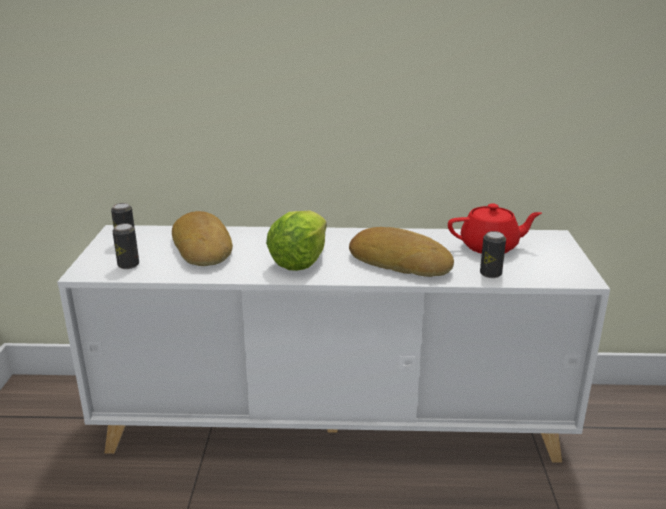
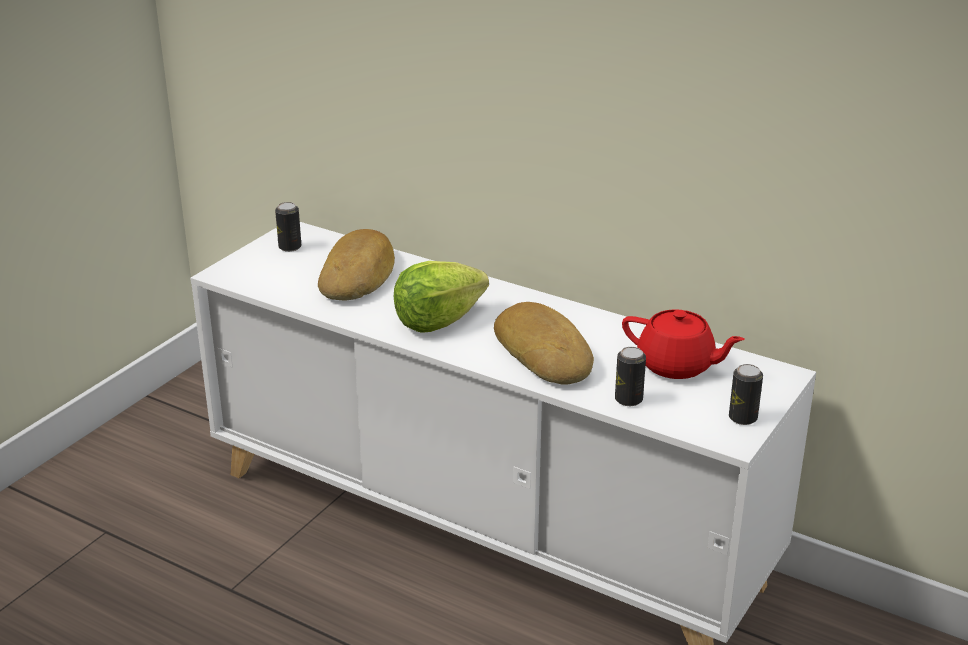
camera: 30 degrees right, 5 degrees up
can [112,223,139,269] -> can moved to [729,364,763,425]

